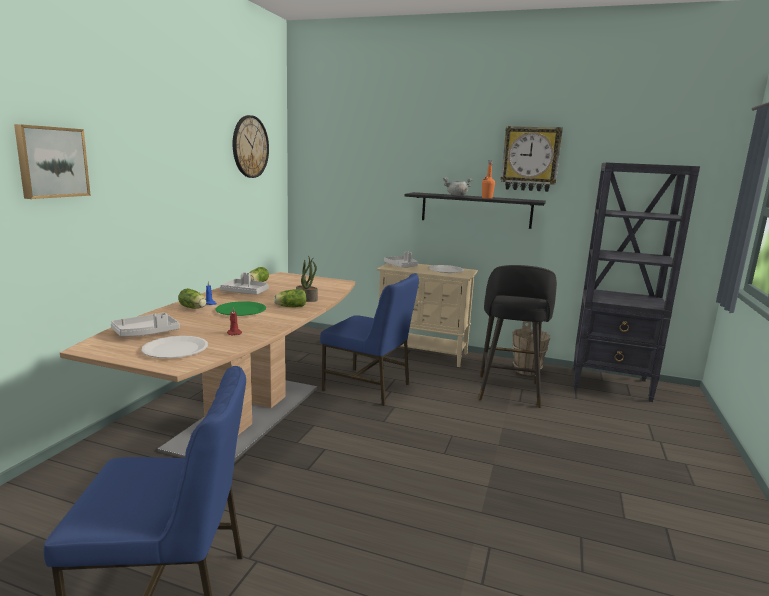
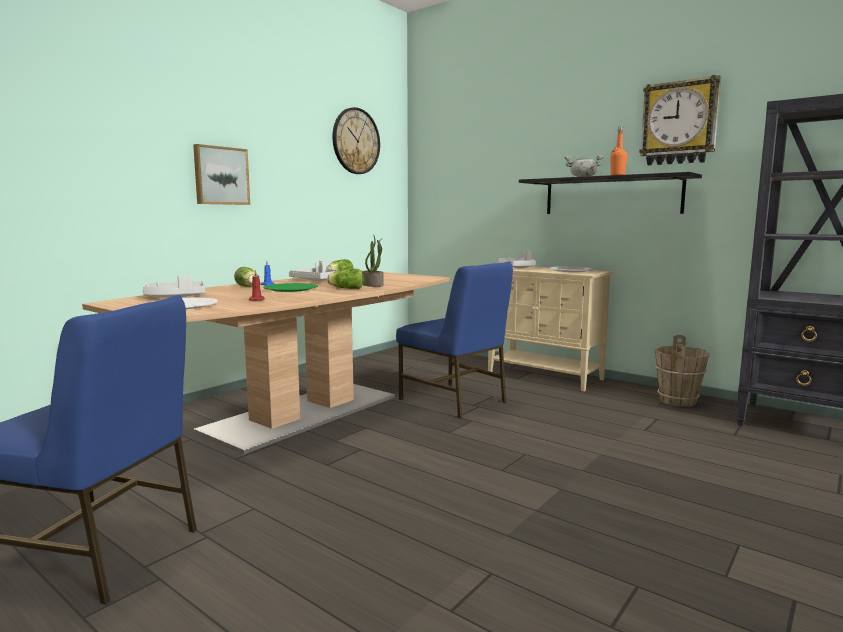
camera: 20 degrees right, 5 degrees down
picture [14,124,91,199] -> picture moved to [193,144,250,205]
black stool [478,265,557,408] -> none

